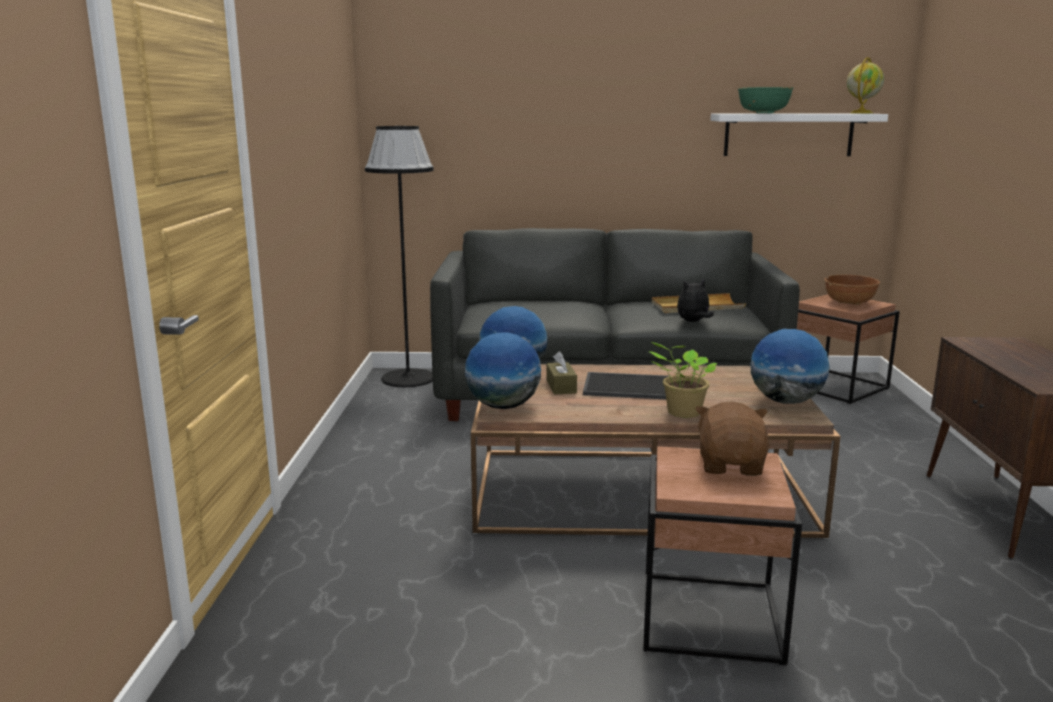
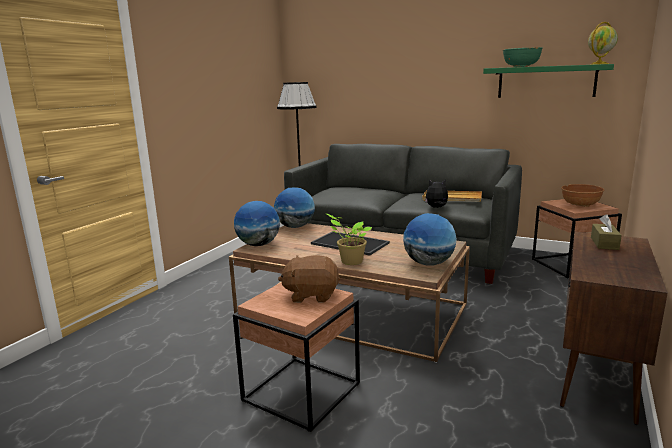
camera: 25 degrees right, 0 degrees up
brown tissue box [547,351,577,394] -> brown tissue box moved to [591,214,622,250]
brown plush toy [695,402,769,476] -> brown plush toy turned 120 degrees counterclockwise [278,255,340,303]
white shelf [711,114,888,156] -> green shelf [483,64,614,98]

